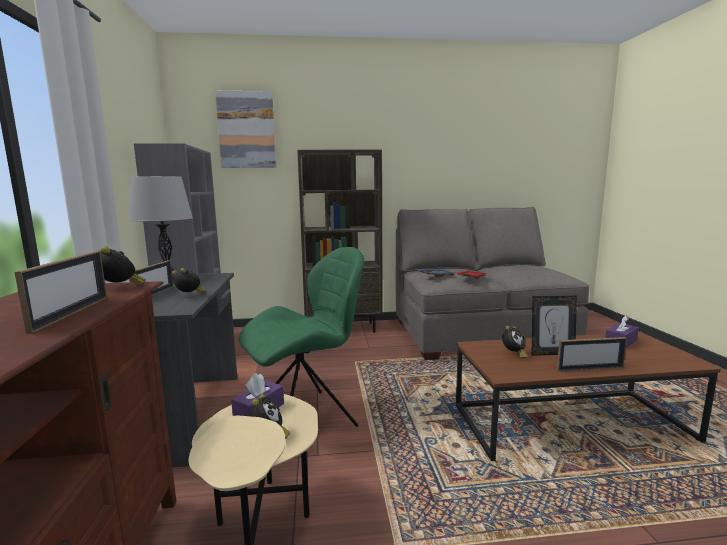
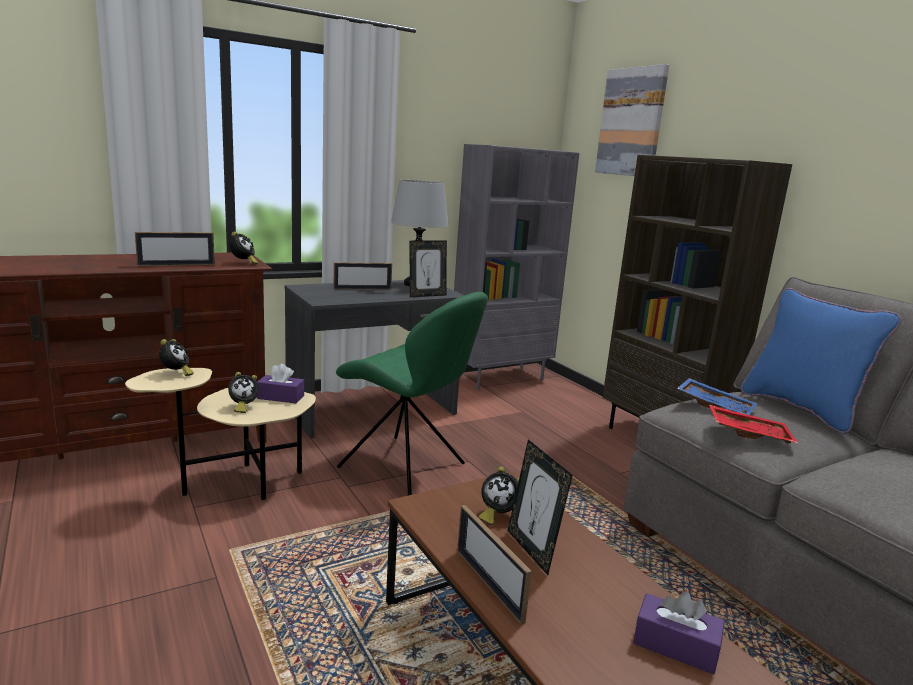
camera: 65 degrees right, 5 degrees up
alarm clock [172,268,206,293] -> alarm clock moved to [159,339,194,376]
none -> picture frame [410,240,447,297]
none -> blue pillow [740,288,902,434]

